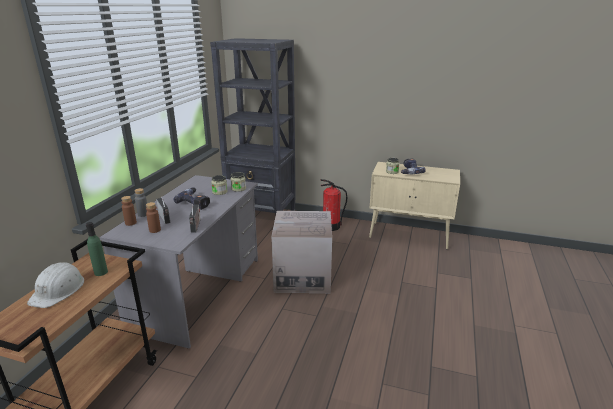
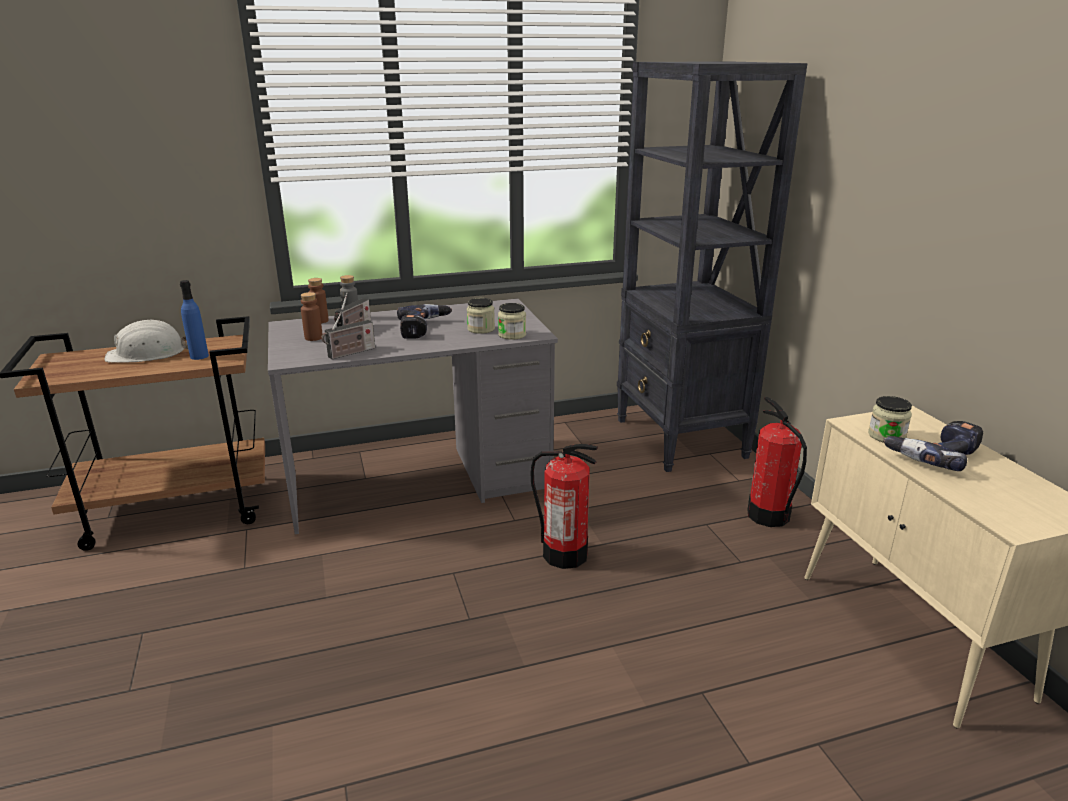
camera: 55 degrees right, 0 degrees up
green bottle [86,222,108,276] -> blue bottle [180,280,209,360]
cardboard box [271,211,332,293] -> fire extinguisher [530,444,598,569]

